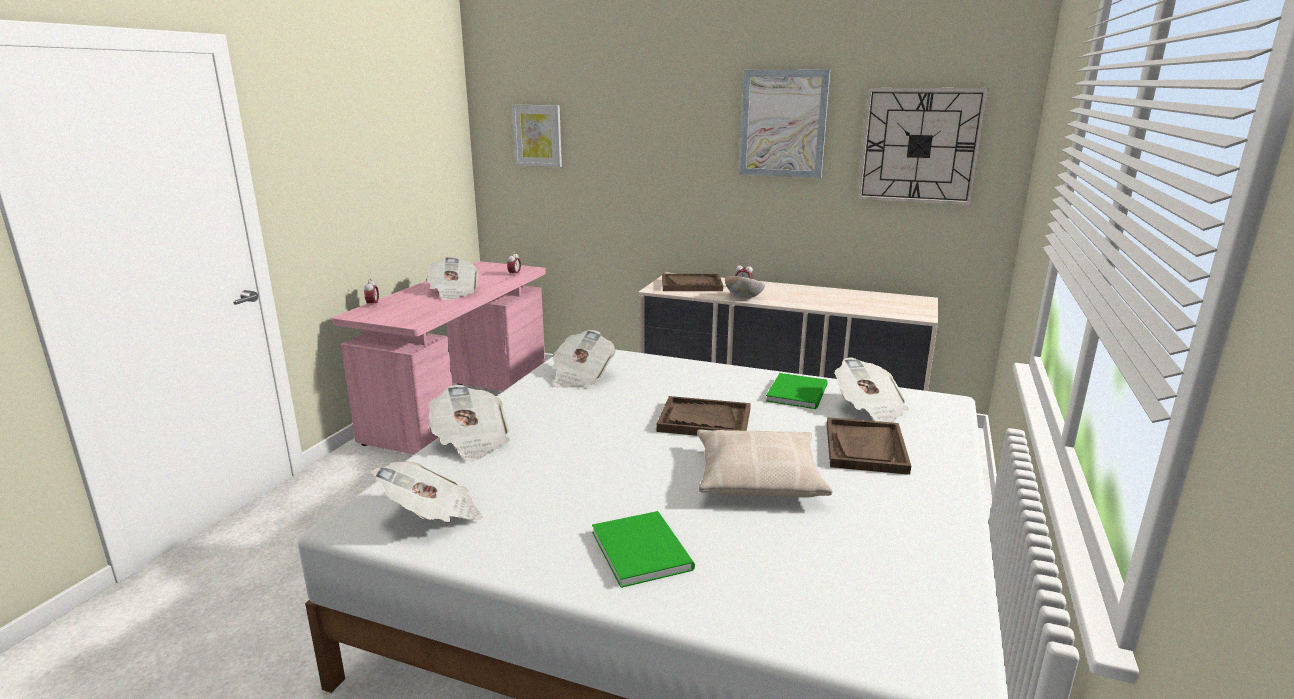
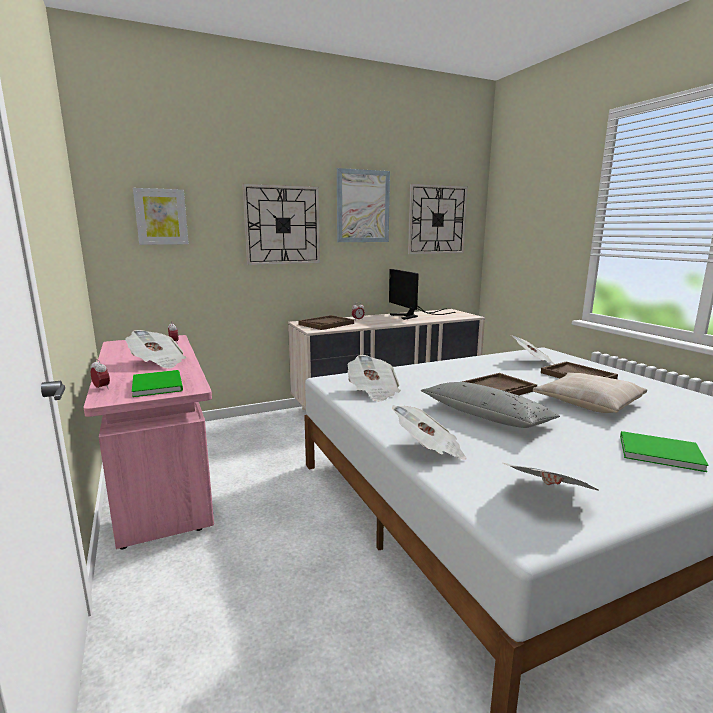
camera: 45 degrees left, 5 degrees down
bowl [725,276,765,298] -> none
green book [766,373,828,409] -> green book moved to [132,370,183,397]
none -> wall clock [242,184,320,265]
none -> monitor [389,269,456,320]
none -> grey pillow [421,382,560,428]

